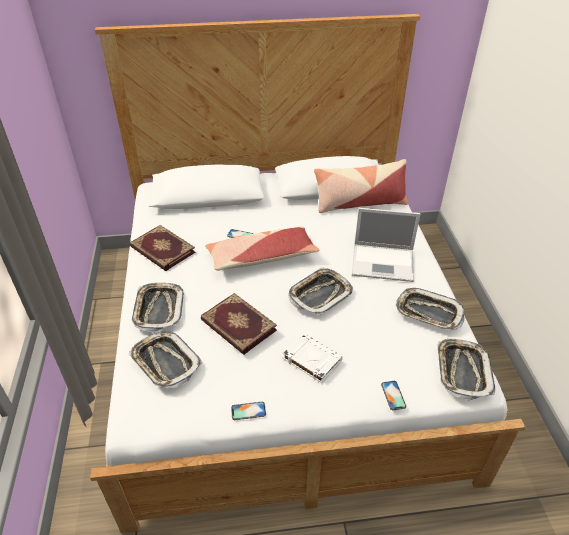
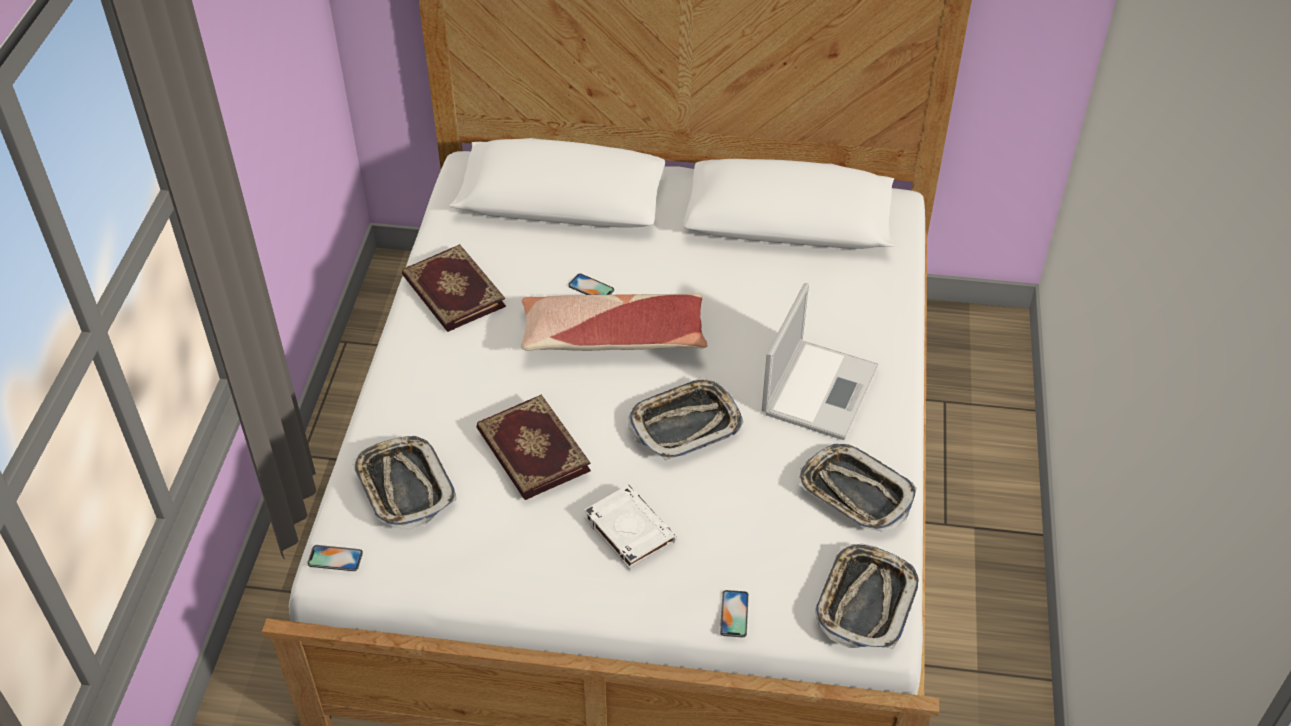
camera: 15 degrees right, 5 degrees up
tray [132,283,184,332] -> none
phone [231,402,266,420] -> phone moved to [307,545,363,571]
pillow [314,159,408,213] -> none
laptop [352,208,420,282] -> laptop turned 90 degrees counterclockwise [762,283,879,440]

